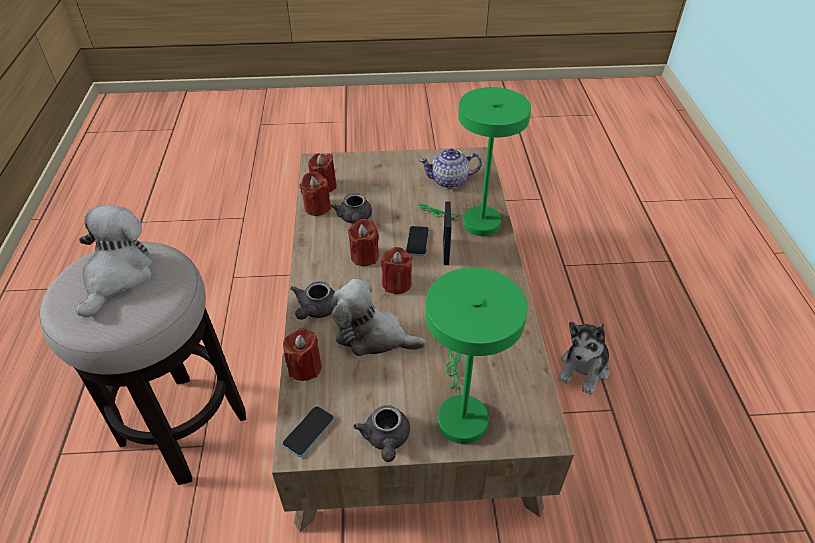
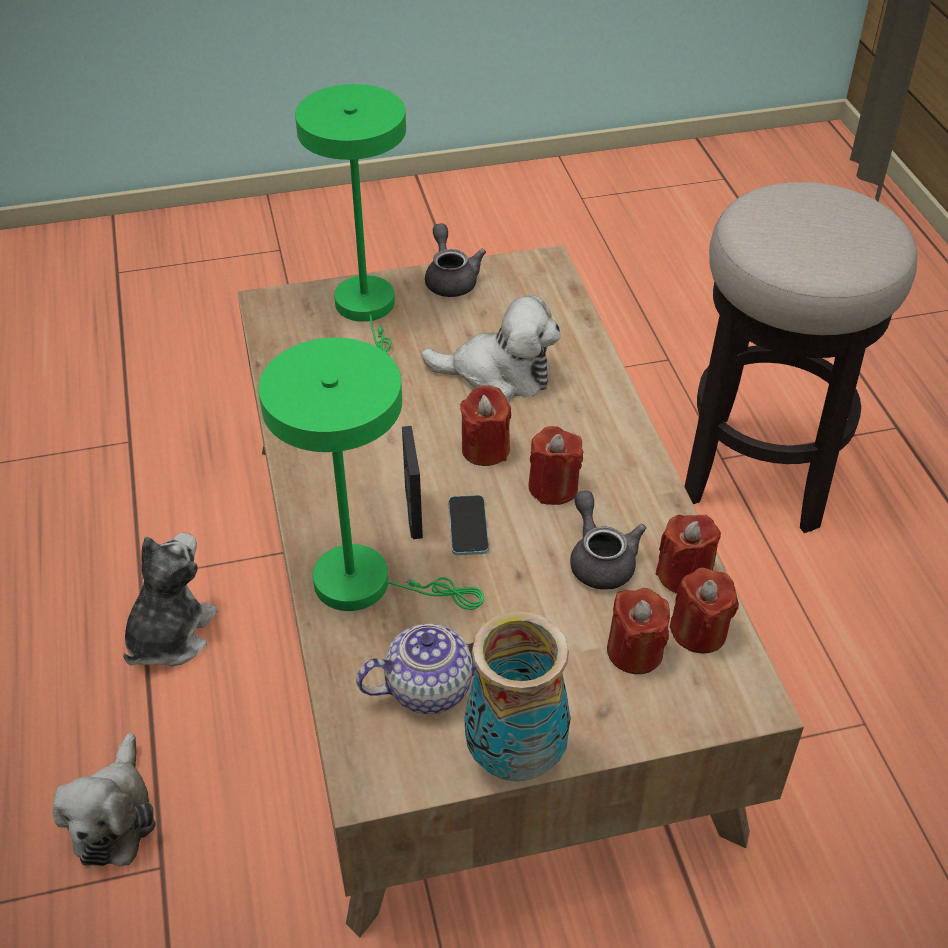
camera: 170 degrees right, 0 degrees up
plush toy [75,205,153,317] -> plush toy moved to [52,733,156,866]
phone [282,406,334,457] -> none
red candle [283,328,322,381] -> red candle moved to [607,588,670,674]
grey teapot [290,281,335,320] -> none
none -> vase [464,611,571,782]

